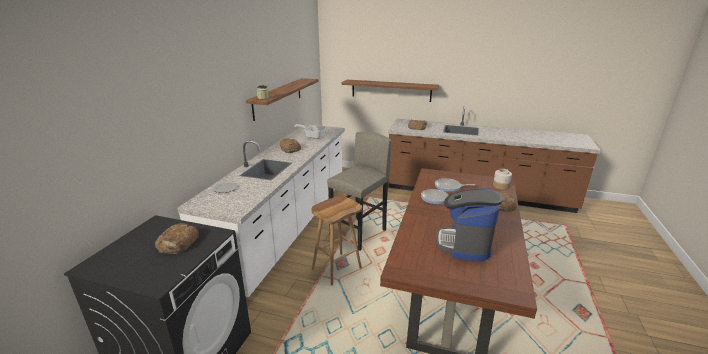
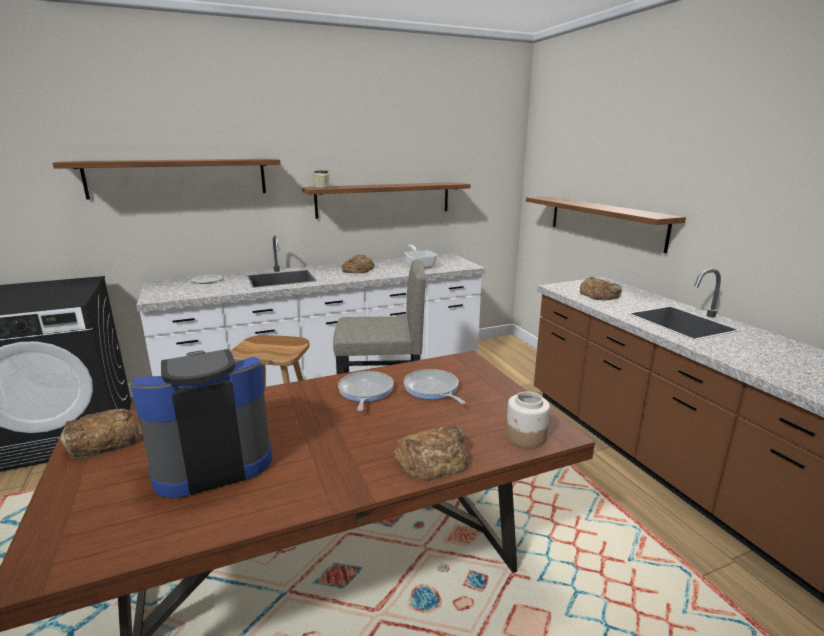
camera: 50 degrees right, 5 degrees down
bread [155,223,199,254] -> bread moved to [60,408,143,458]
none -> shelf [53,159,281,200]

